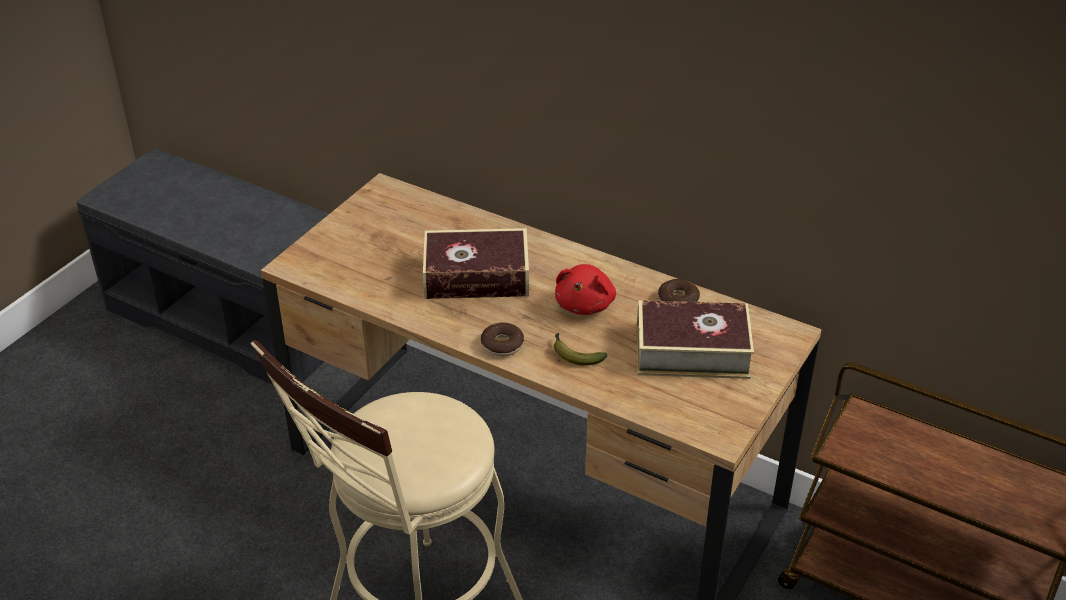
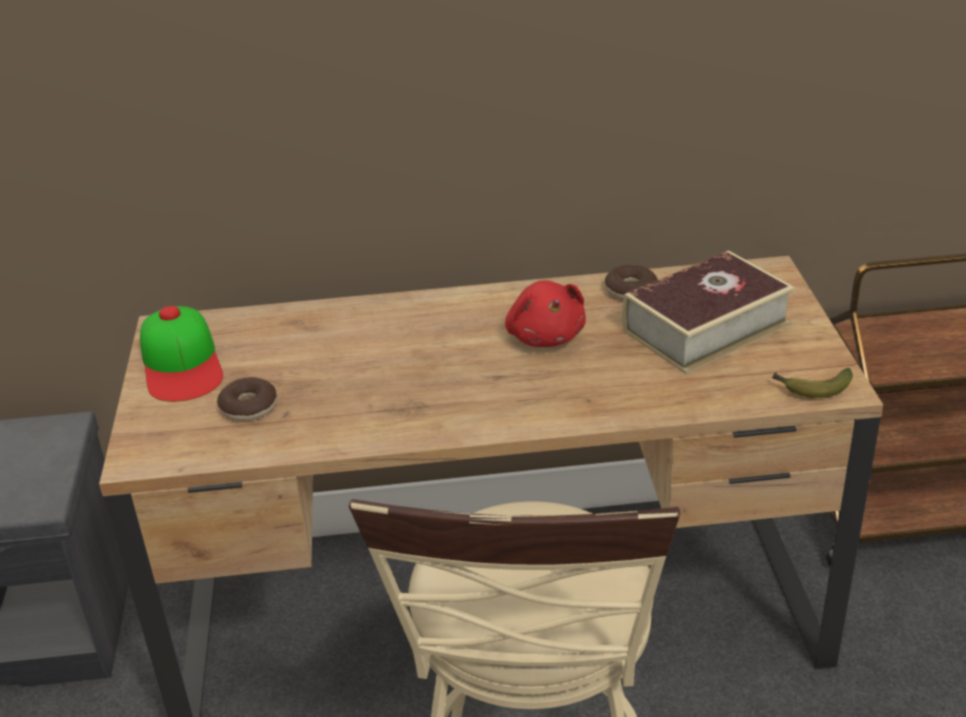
camera: 35 degrees left, 5 degrees down
book [423,228,529,299] -> none
donut [481,322,524,357] -> donut moved to [217,377,277,421]
banana [554,332,607,365] -> banana moved to [772,368,853,398]
none -> cap [140,306,223,402]

